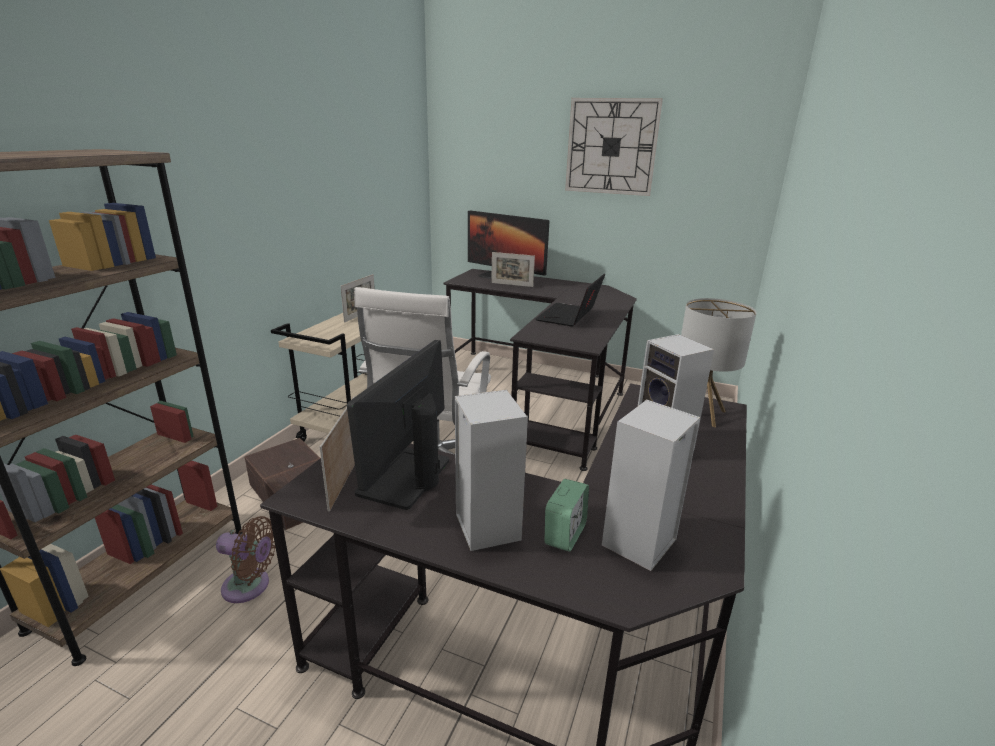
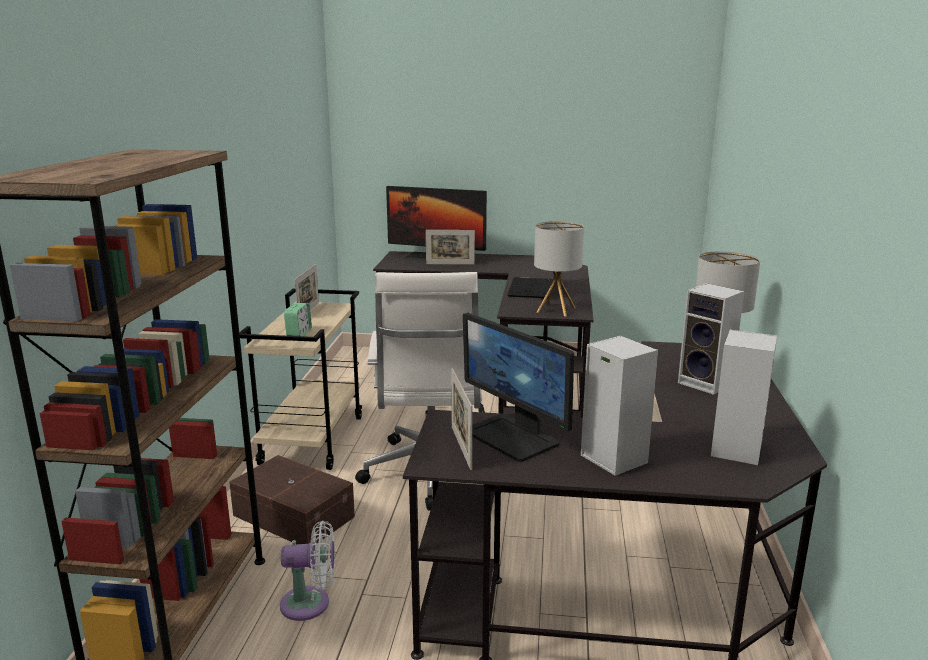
camera: 15 degrees left, 5 degrees down
brown fan [216,516,276,603] -> white fan [280,521,335,621]
monitor [347,340,449,510] -> monitor turned 45 degrees counterclockwise [463,313,574,462]
alarm clock [544,479,589,552] -> alarm clock moved to [284,303,312,336]
wall clock [565,98,663,196] -> none
none -> table lamp [534,221,584,316]

